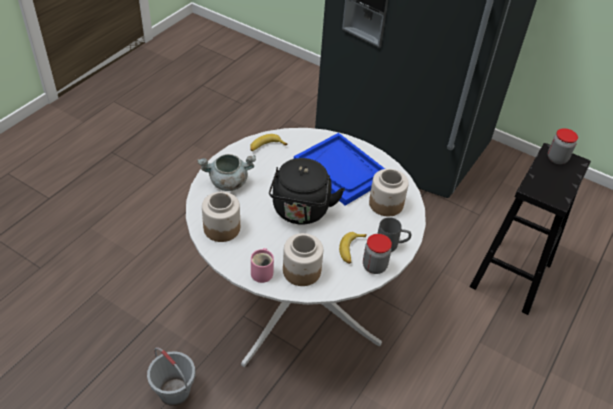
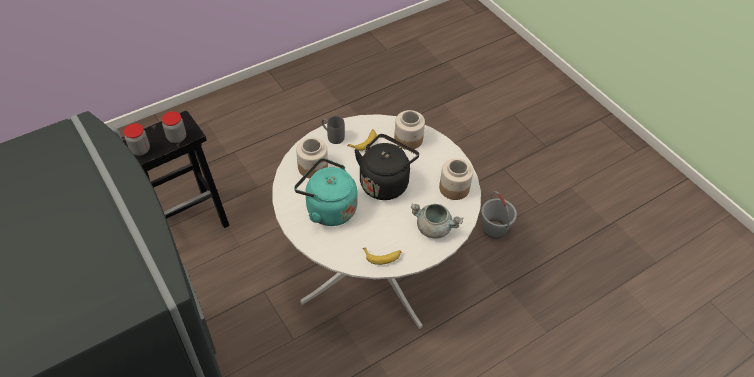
camera: 155 degrees left, 5 degrees up
pink mug [251,248,274,283] -> none
blue tray [294,133,385,206] -> turquoise kettle [294,158,357,226]
jar [363,234,392,274] -> jar moved to [162,111,186,143]

